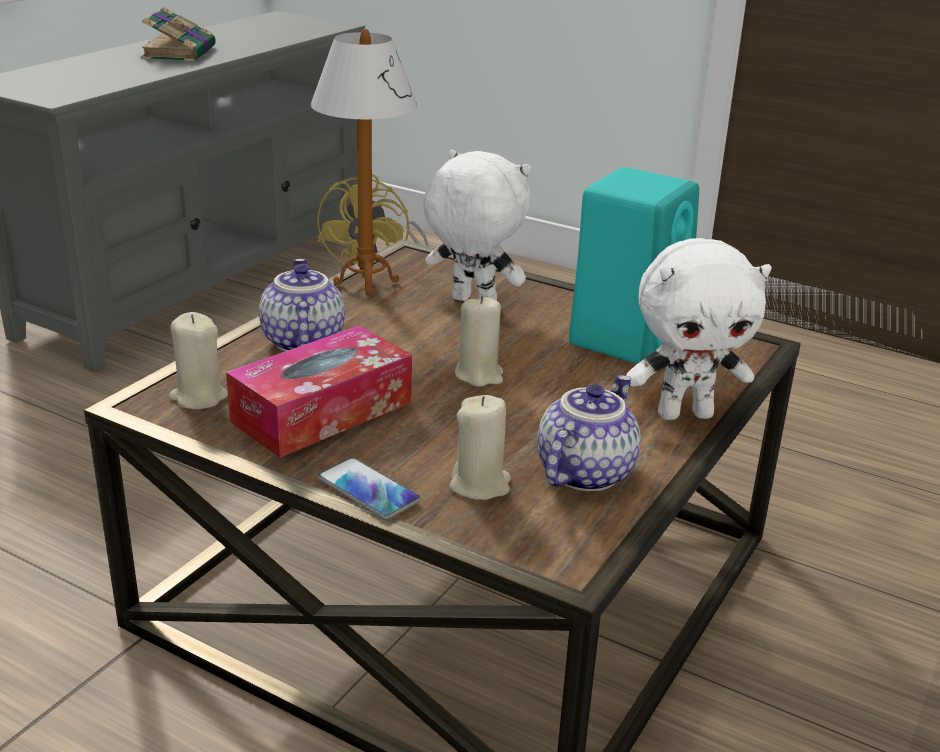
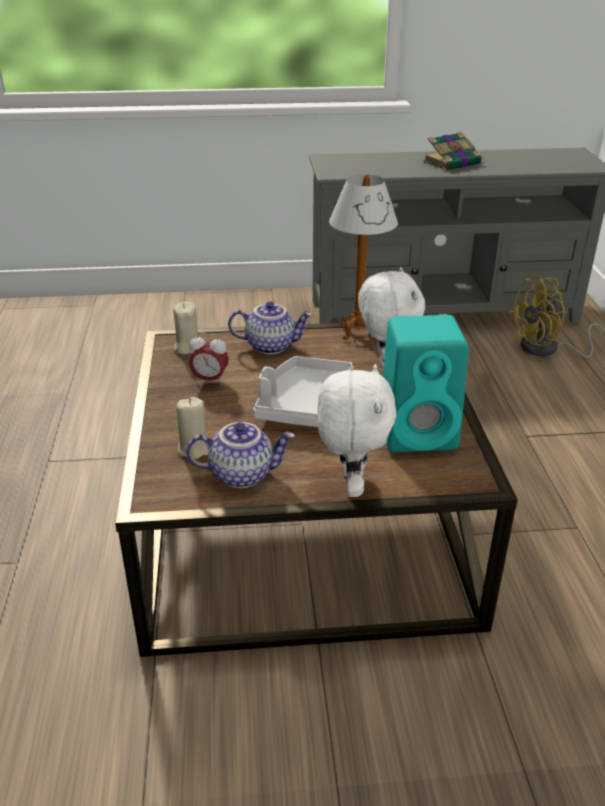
camera: 55 degrees right, 5 degrees up
tissue box [226,326,412,458] -> alarm clock [189,333,229,385]
teapot [259,259,345,351] -> teapot turned 45 degrees clockwise [228,301,313,354]
phone [318,458,421,520] -> none
beige candle [455,296,503,387] -> grey tray [253,356,354,427]
white plush toy [626,238,772,420] -> white plush toy turned 135 degrees counterclockwise [318,364,397,497]

